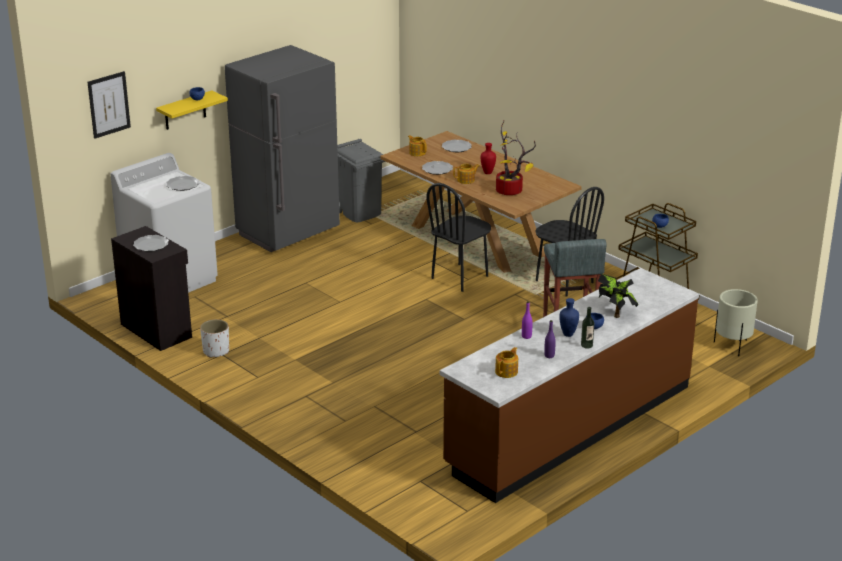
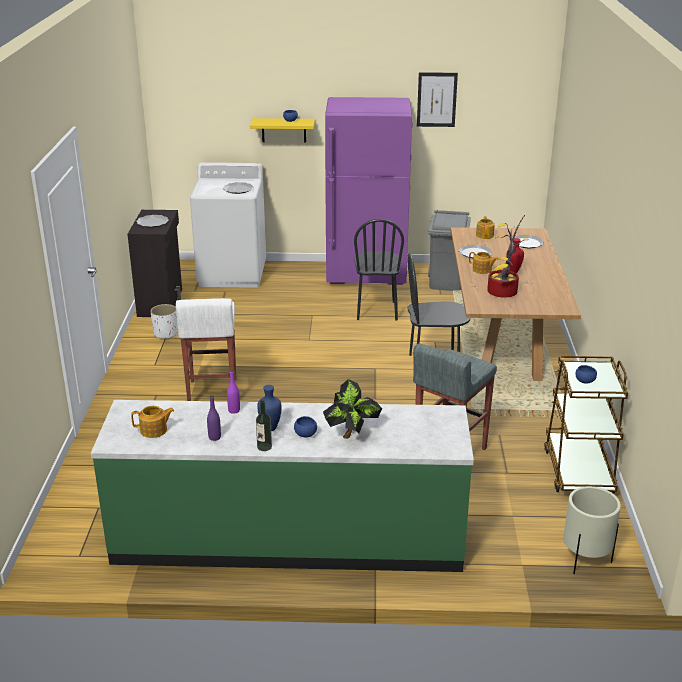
camera: 45 degrees right, 0 degrees up
picture [87,71,131,139] -> picture moved to [417,72,458,127]
grey fridge [225,45,340,252] -> purple fridge [325,97,413,285]
brown counter [440,268,699,503] -> green counter [91,400,474,572]
black chair [535,187,604,296] -> black chair moved to [354,219,404,320]
none -> white stool [176,298,236,401]

